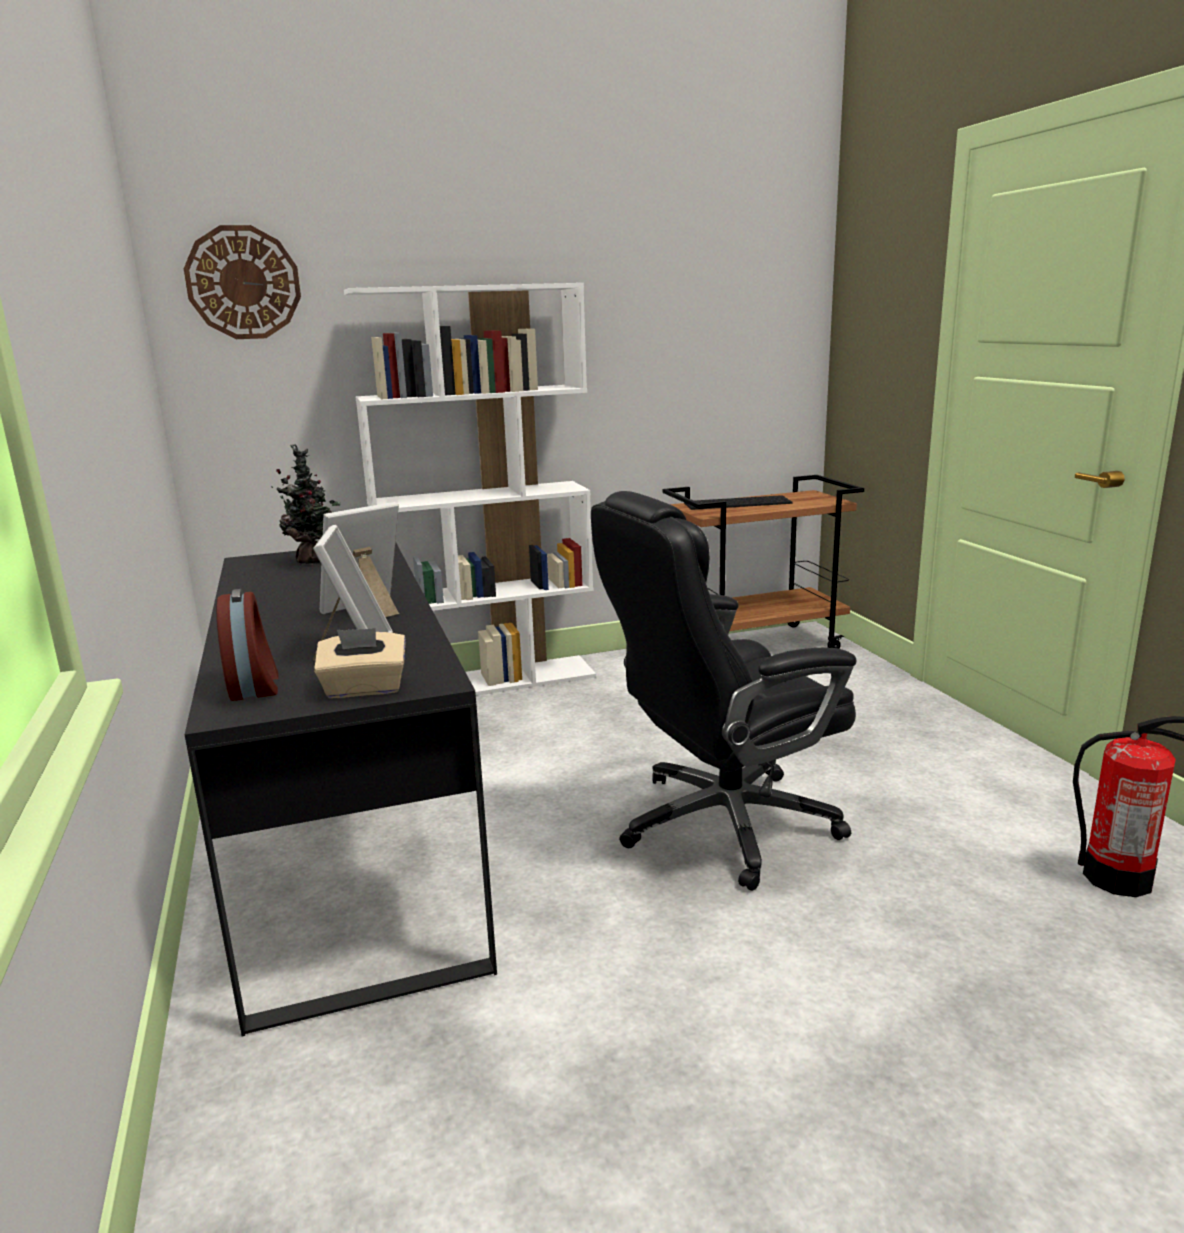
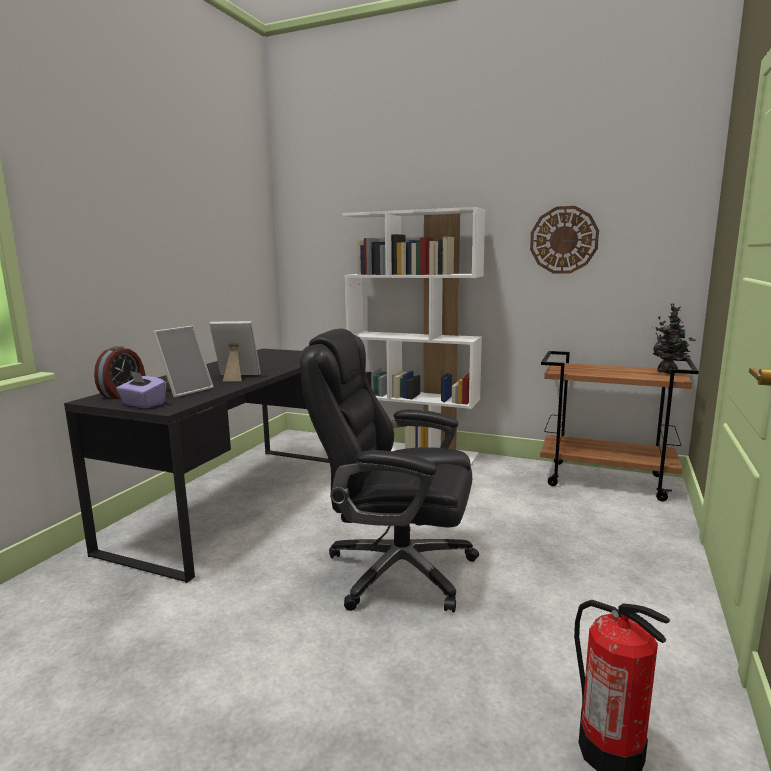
camera: 40 degrees right, 5 degrees down
wall clock [184,225,301,339] -> wall clock moved to [530,206,599,273]
potted plant [271,444,340,564] -> potted plant moved to [653,303,696,374]
beige tissue box [314,628,406,698] -> purple tissue box [116,371,166,408]
keyboard [684,495,793,510] -> none

